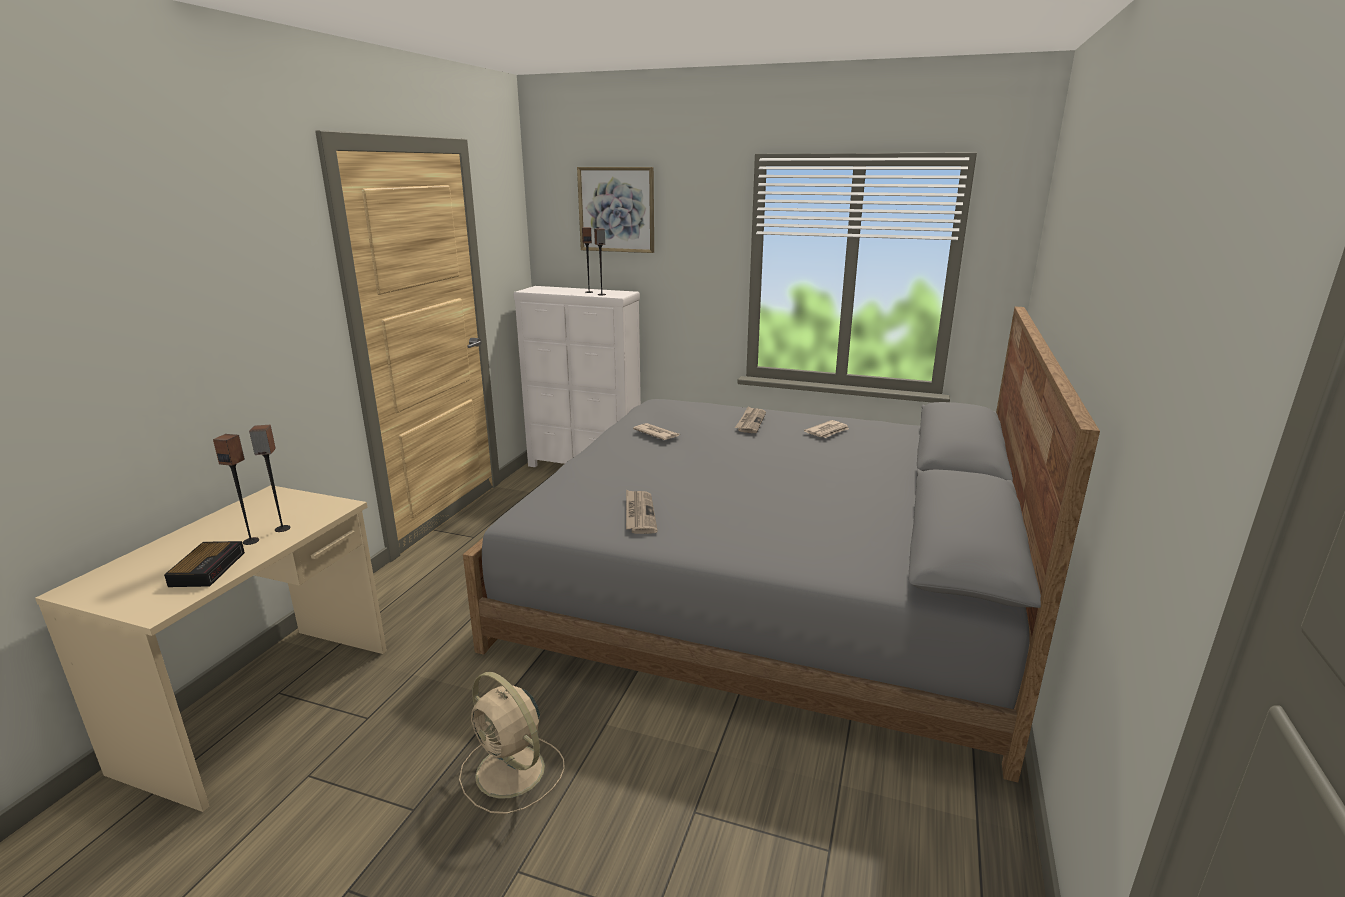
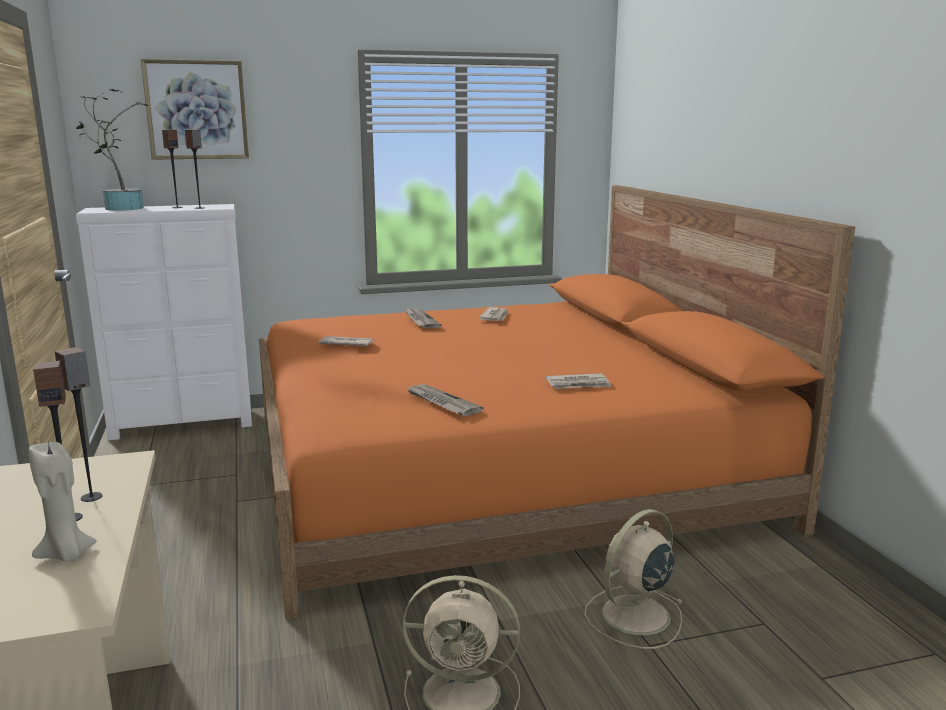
camera: 35 degrees left, 5 degrees down
alarm clock [164,541,245,587] -> beige candle [29,442,97,562]
grey bed [463,306,1100,782] -> orange bed [259,185,855,619]
none -> potted plant [76,89,148,210]
none -> newspaper [546,373,611,389]
none -> beige fan [585,509,683,649]

